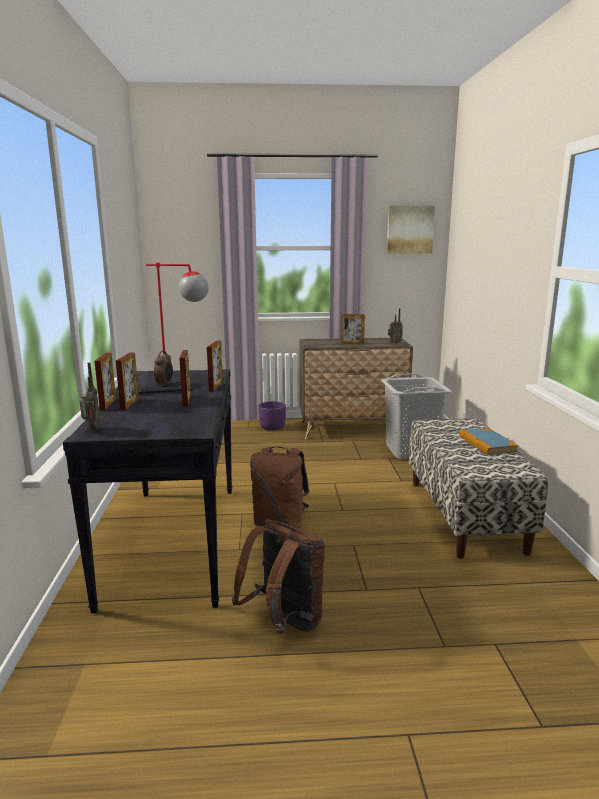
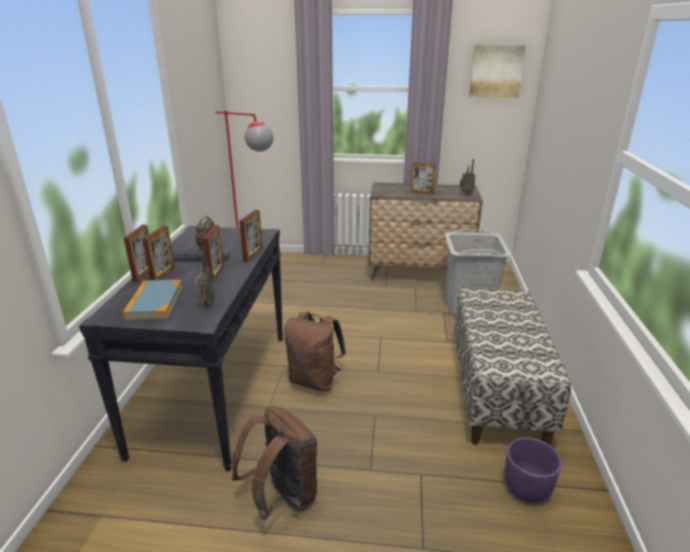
camera: 10 degrees right, 10 degrees up
radio [79,363,100,431] -> radio moved to [195,246,215,306]
purple planter [258,401,286,431] -> purple planter moved to [504,438,562,504]
book [459,428,518,455] -> book moved to [122,280,183,320]

